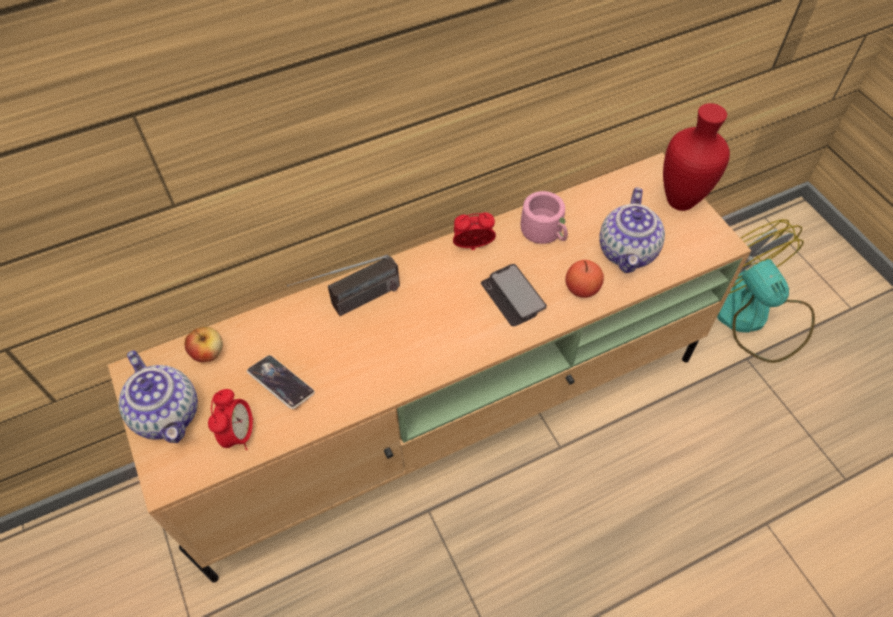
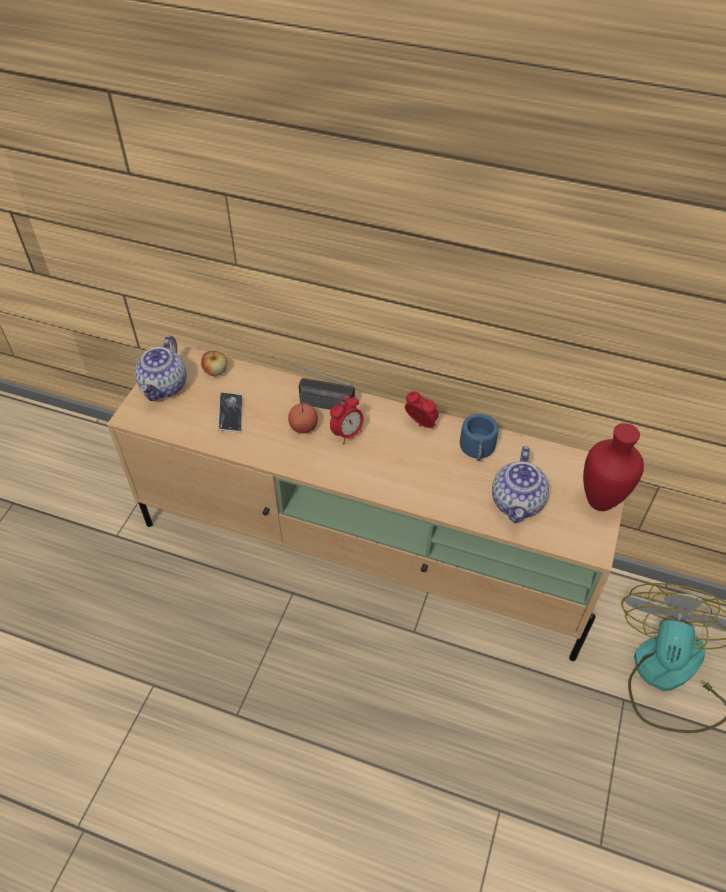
camera: 45 degrees right, 5 degrees down
alarm clock [208,389,254,450] -> alarm clock moved to [330,394,364,444]
phone [481,264,547,326] -> none
pink mug [520,191,568,244] -> blue mug [460,414,498,461]
apple [566,260,604,298] -> apple moved to [288,402,318,433]
teapot [599,187,665,273] -> teapot turned 45 degrees counterclockwise [492,446,549,523]

